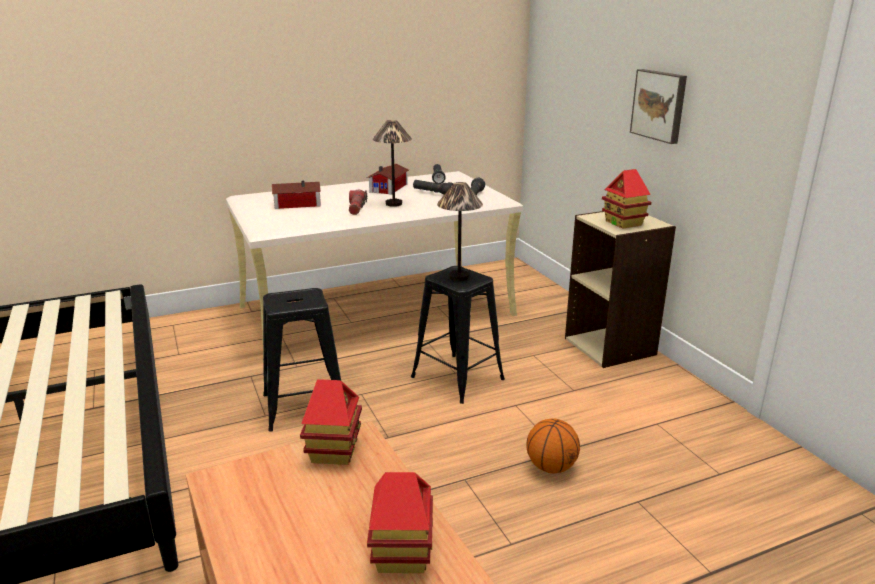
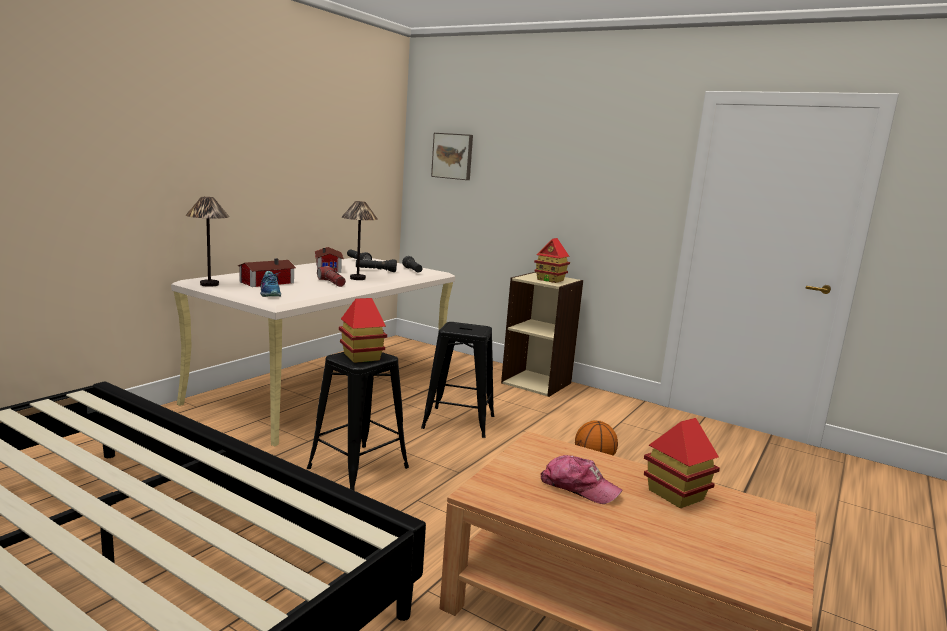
camera: 35 degrees left, 10 degrees down
toy house [300,379,362,465] -> toy house moved to [339,298,387,363]
table lamp [437,182,483,281] -> table lamp moved to [186,197,229,287]
picture [630,69,687,144] -> picture moved to [431,133,473,180]
none -> shoe [260,271,281,297]
none -> cap [540,455,623,504]

